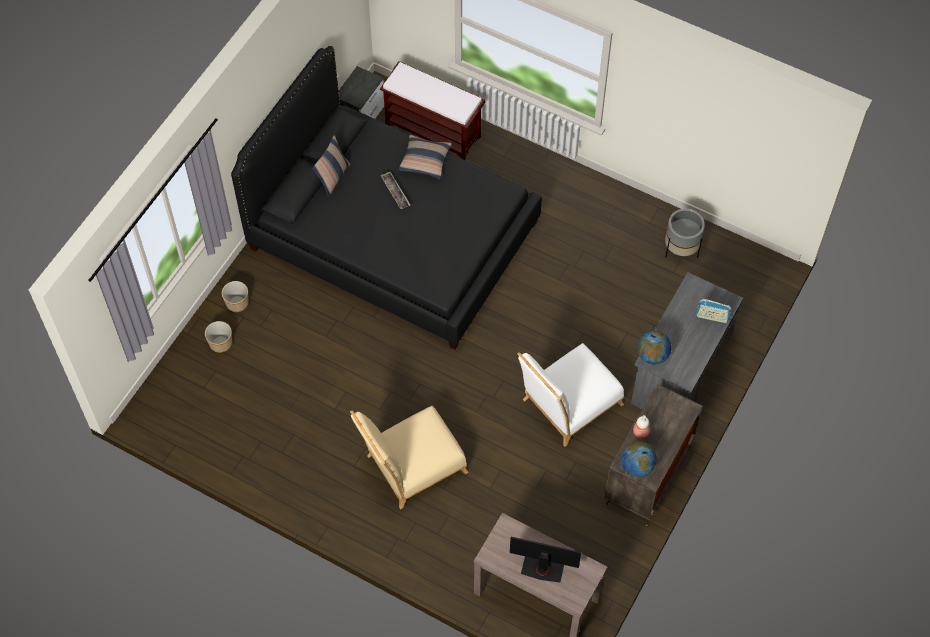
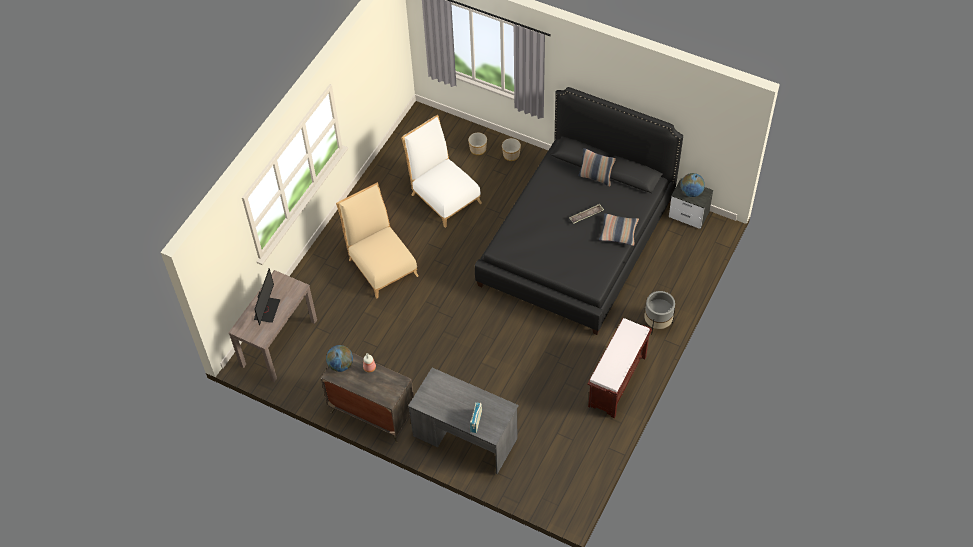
camera: 90 degrees right, 5 degrees down
brown bench [380,61,485,160] -> brown bench moved to [587,318,652,418]
white chair [517,343,624,447] -> white chair moved to [401,115,482,228]
globe [637,331,672,365] -> globe moved to [681,173,705,197]
grey planter [665,209,705,258] -> grey planter moved to [644,291,675,335]

